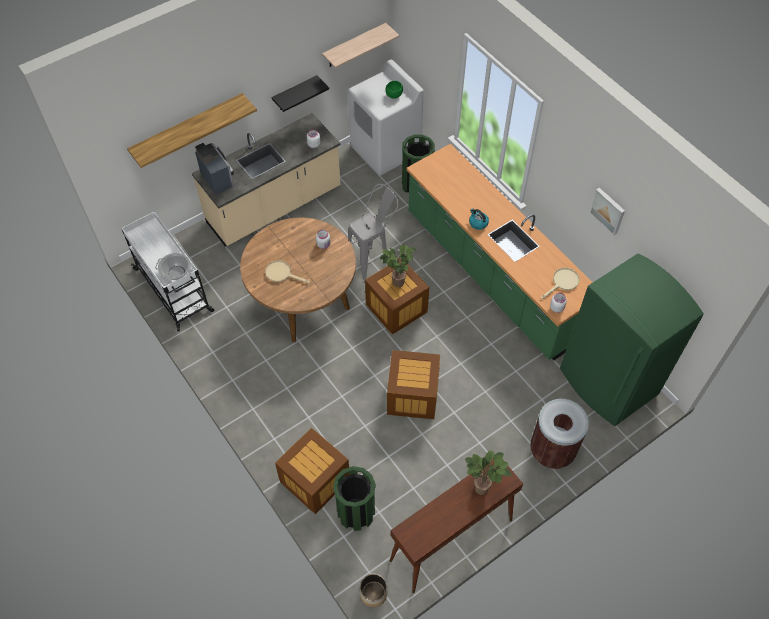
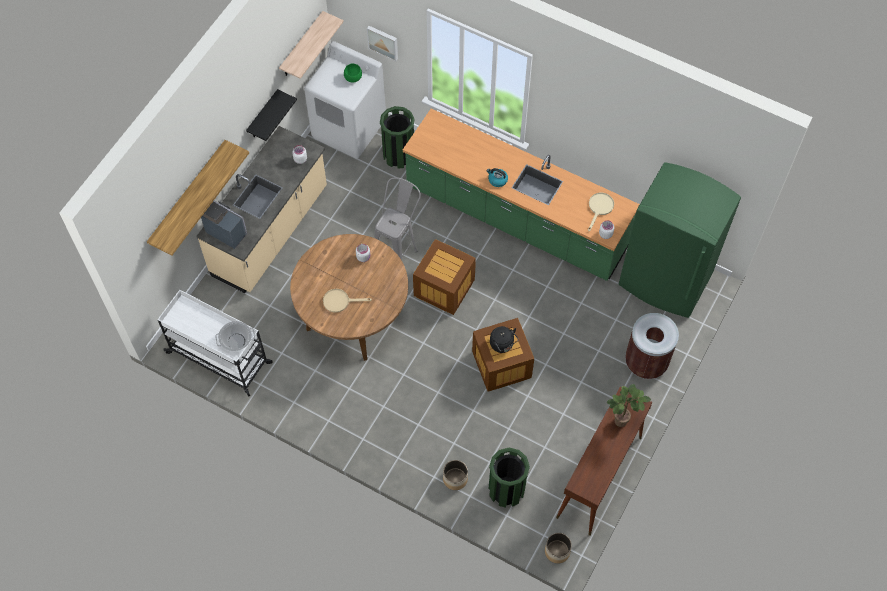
camera: 25 degrees left, 5 degrees up
crate [275,428,350,514] -> planter [443,460,468,490]
potted plant [379,244,416,287] -> none
picture [589,188,625,235] -> picture moved to [367,26,398,61]
none -> black kettle [490,326,519,353]

